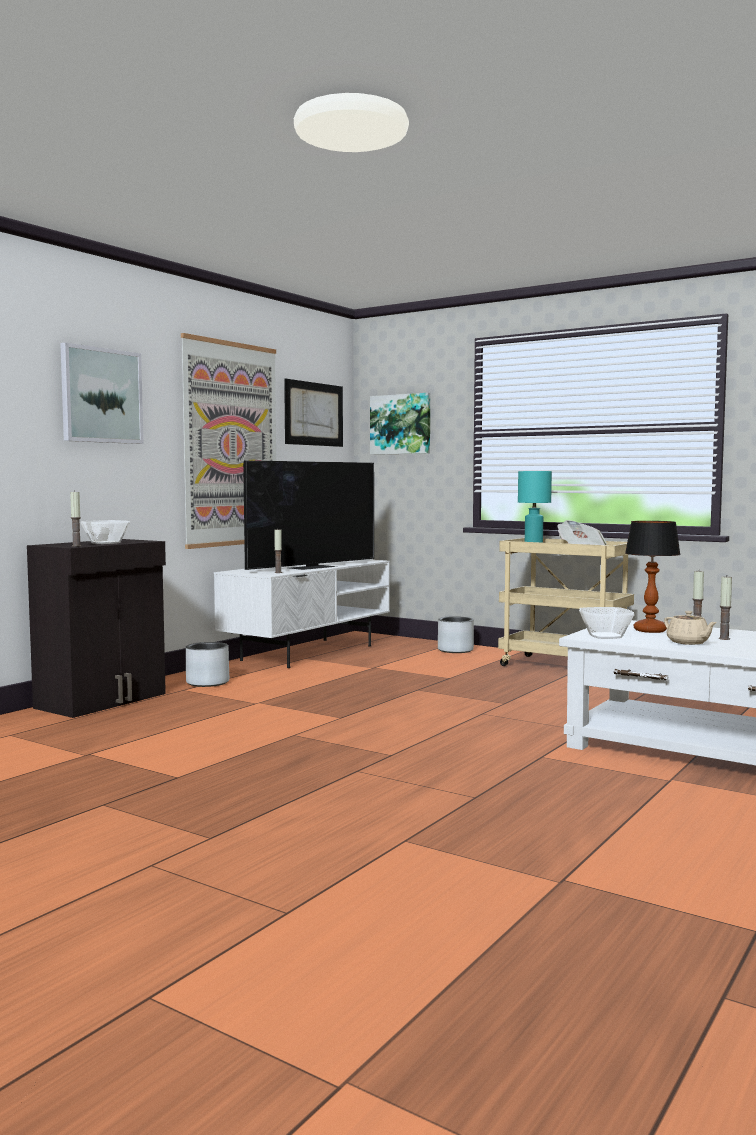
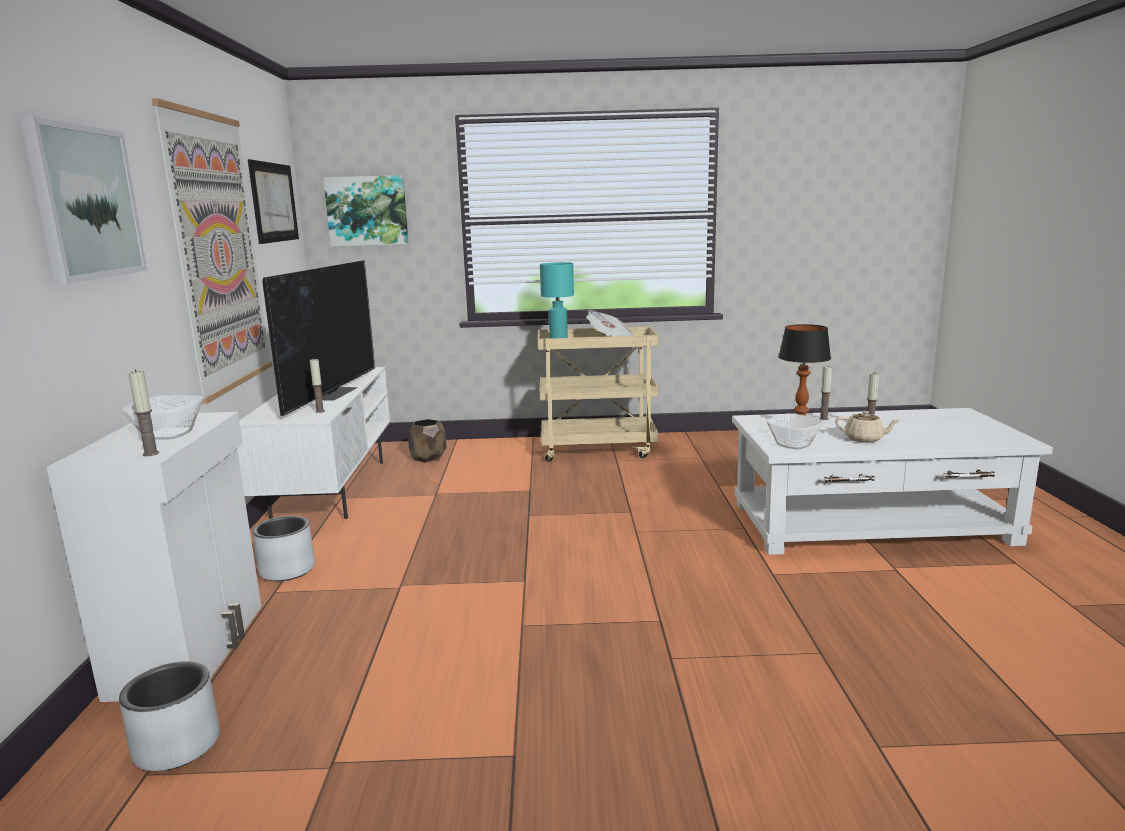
camera: 35 degrees left, 10 degrees up
black cabinet [27,539,166,718] -> white cabinet [46,412,261,702]
grey planter [438,616,474,653] -> grey planter moved to [119,661,220,771]
none -> brown planter [408,419,447,462]

